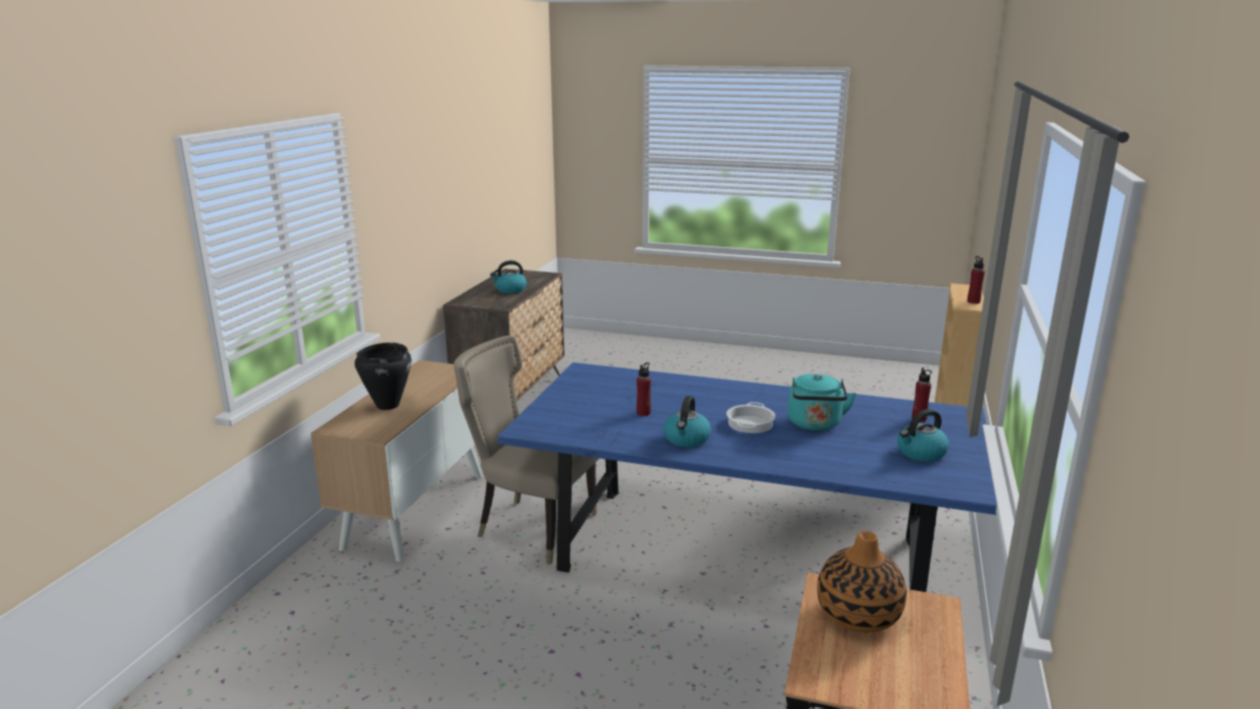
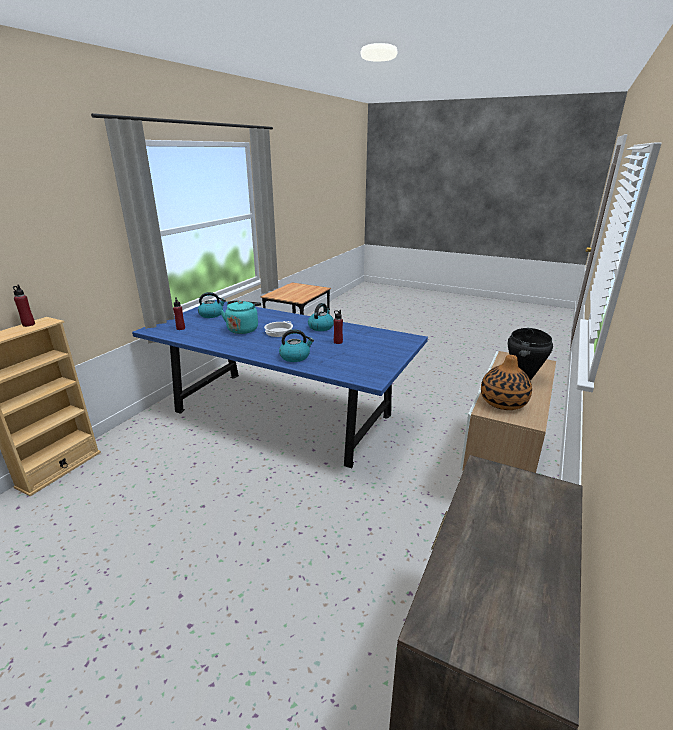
camera: 170 degrees left, 5 degrees up
beige chair [454,335,599,565] -> none
kettle [490,260,527,293] -> kettle moved to [279,329,314,362]
vase [817,531,907,632] -> vase moved to [481,355,532,410]

